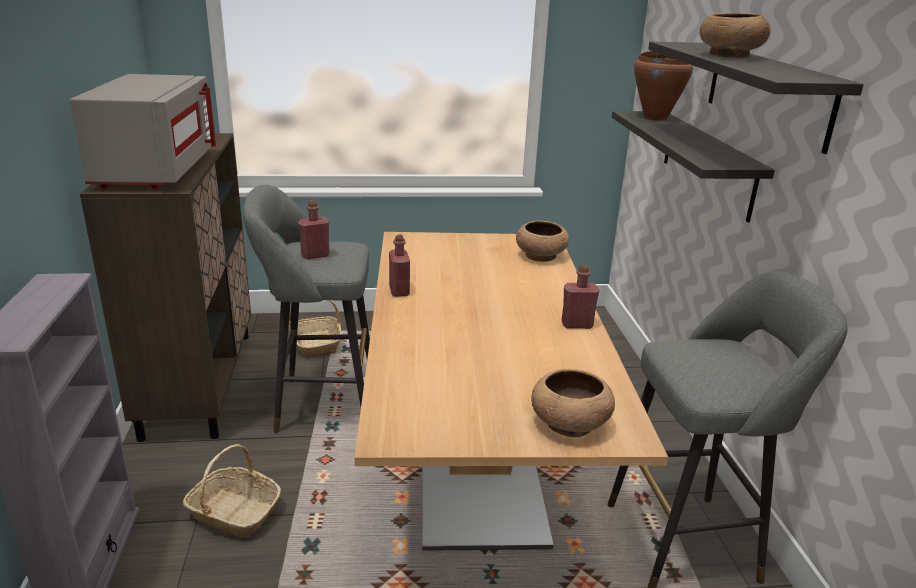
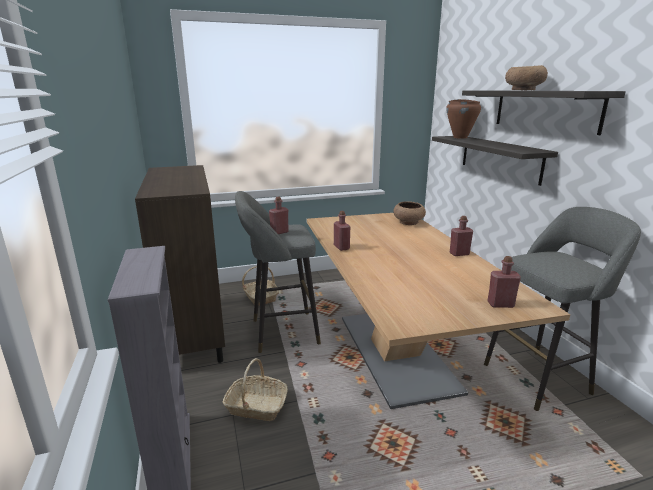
camera: 10 degrees left, 5 degrees down
grey microwave [69,74,216,189] -> none
brown bowl [531,369,615,437] -> red bottle [487,256,521,308]

